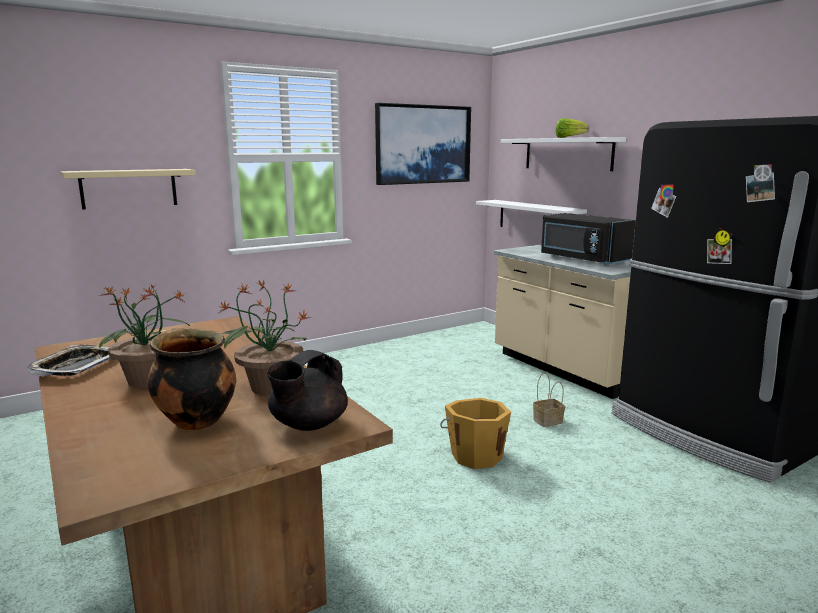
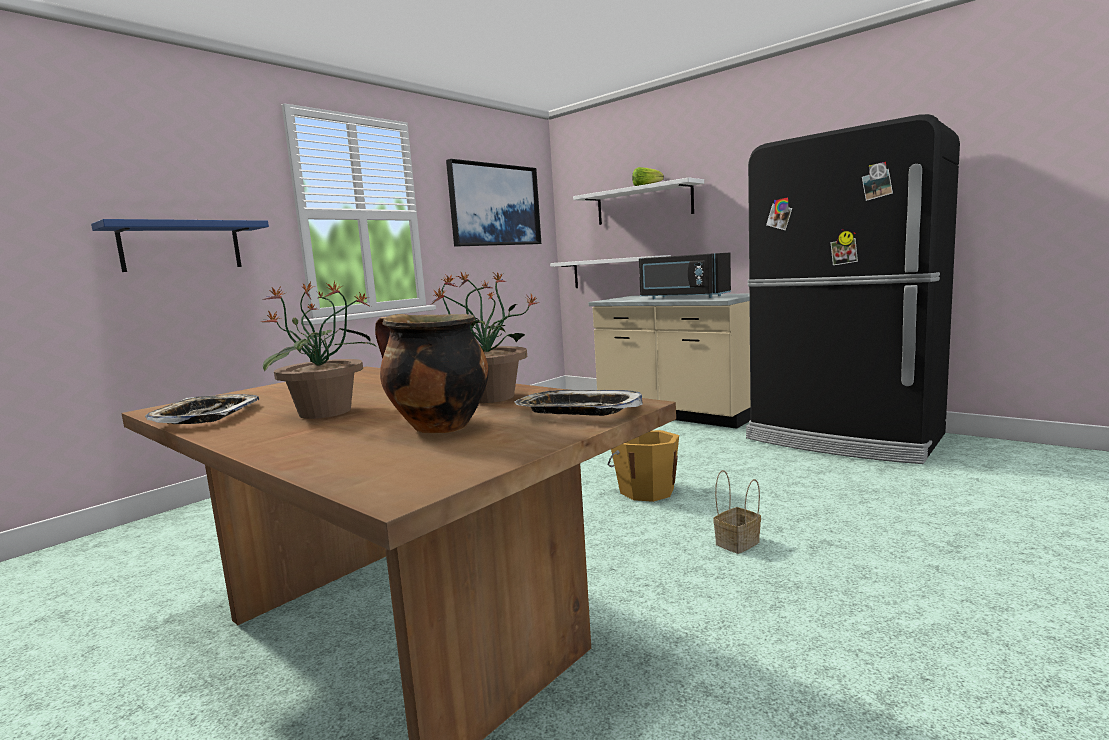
camera: 15 degrees left, 5 degrees down
beige shelf [60,169,196,210] -> blue shelf [91,219,269,272]
black teapot [267,350,348,431] -> tray [515,390,643,416]
basket [533,373,565,427] -> basket moved to [714,470,761,554]

